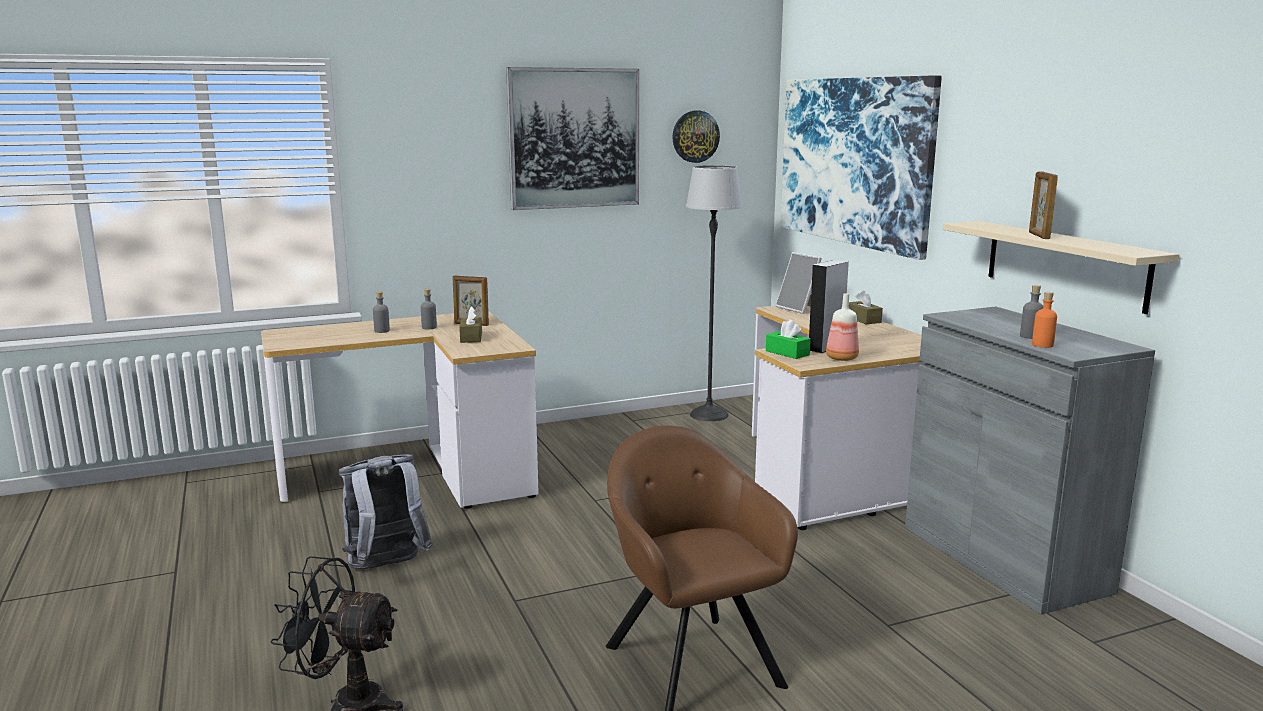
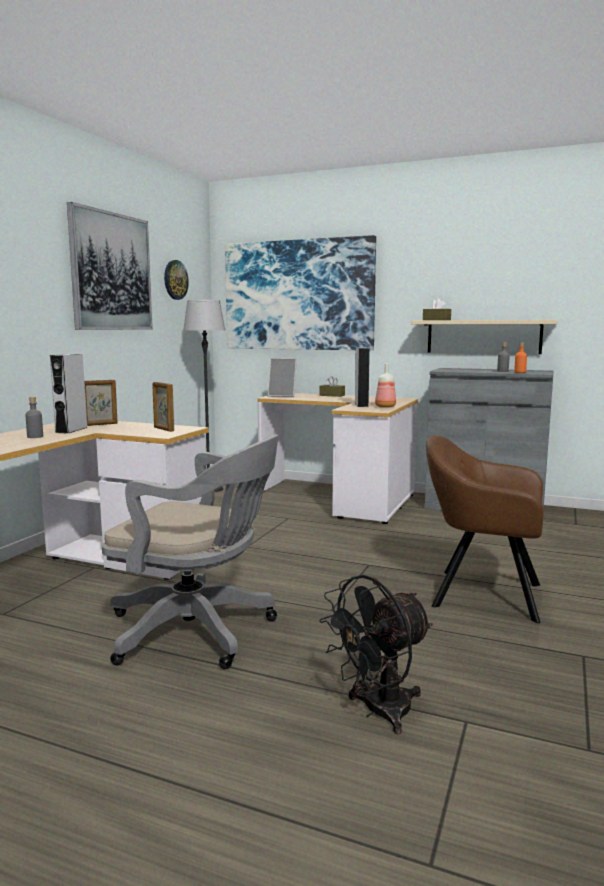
camera: 45 degrees left, 5 degrees down
grey backpack [339,454,433,570] -> grey office chair [102,435,279,669]
grey bottle [421,289,437,329] -> grey speaker [50,354,87,433]
brown tissue box [459,306,482,343] -> brown tissue box moved to [423,298,451,320]
green tissue box [766,319,811,359] -> none
picture frame [1029,171,1058,239] -> picture frame moved to [152,382,174,432]

